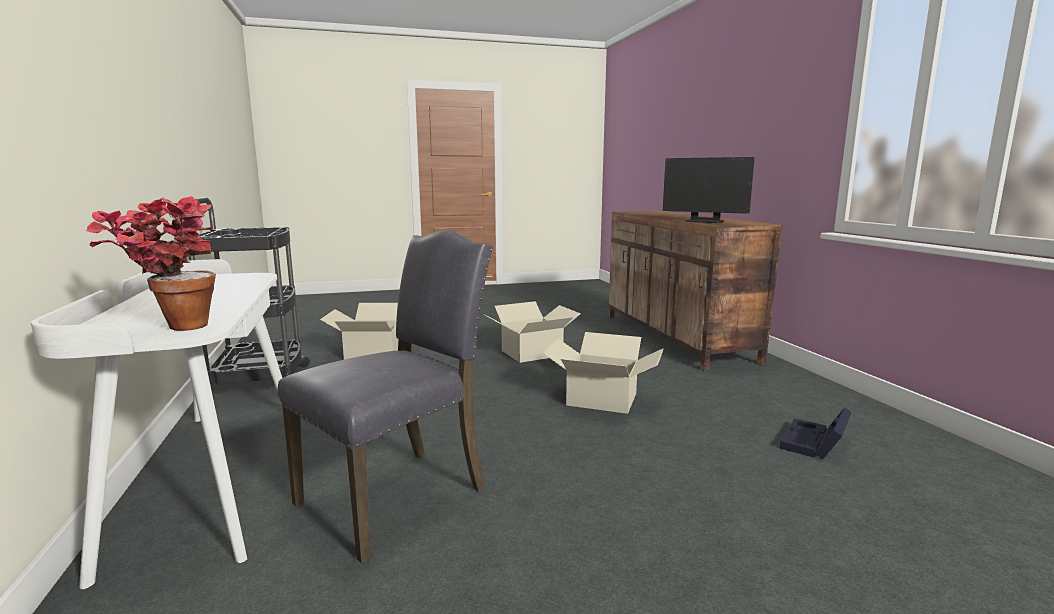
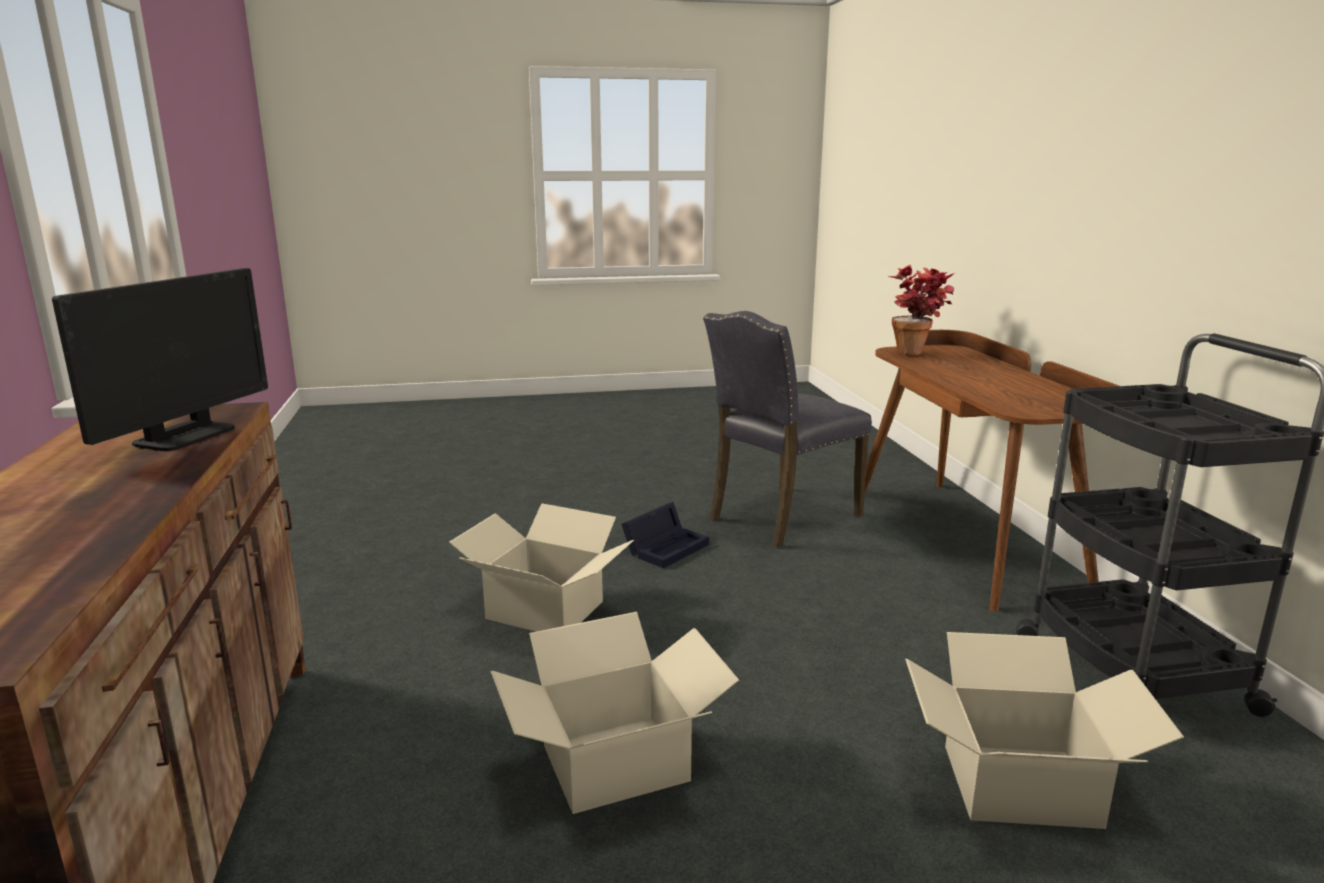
camera: 175 degrees left, 5 degrees up
white desk [31,259,282,589] -> brown desk [865,330,1119,612]
monitor [663,157,755,223] -> monitor turned 75 degrees clockwise [52,268,268,451]
black storage box [779,408,852,459] -> black storage box moved to [621,502,709,568]

